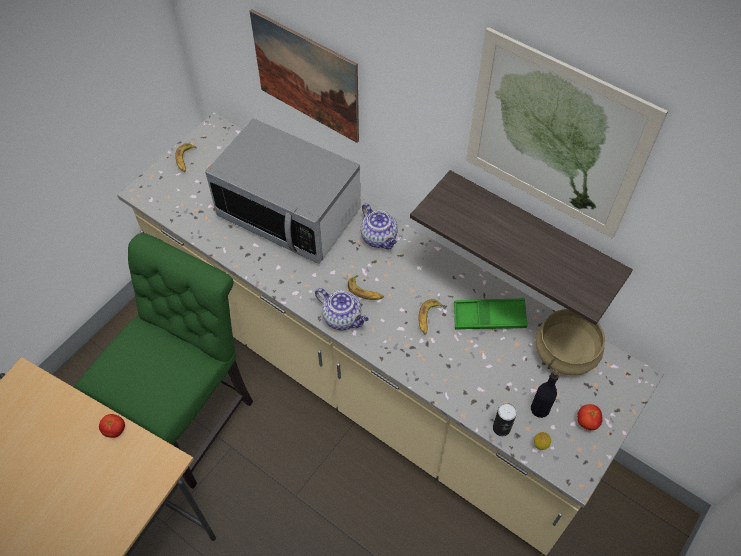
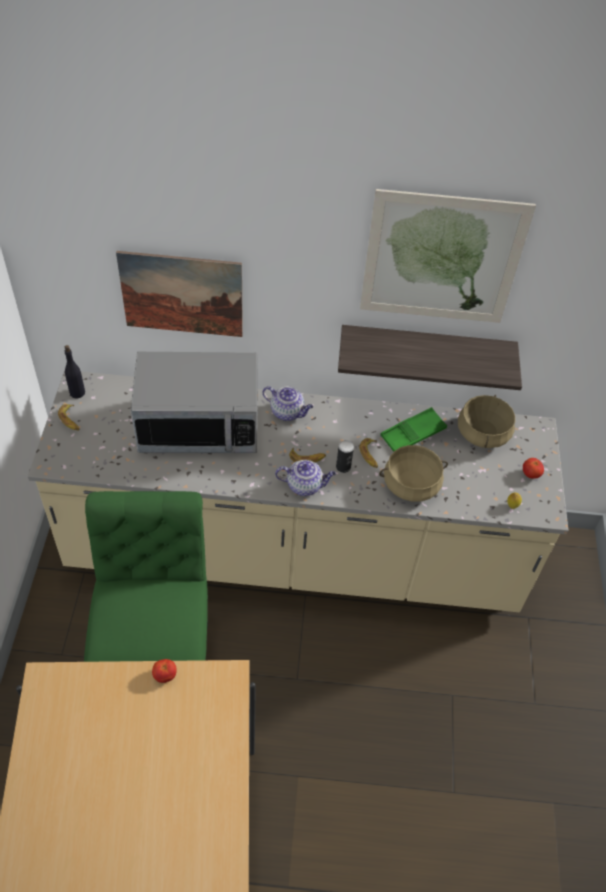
camera: 35 degrees left, 5 degrees down
can [493,403,517,436] -> can moved to [336,440,354,473]
black bottle [531,370,559,418] -> black bottle moved to [65,345,85,398]
none -> beige cooking pot [379,445,448,502]

